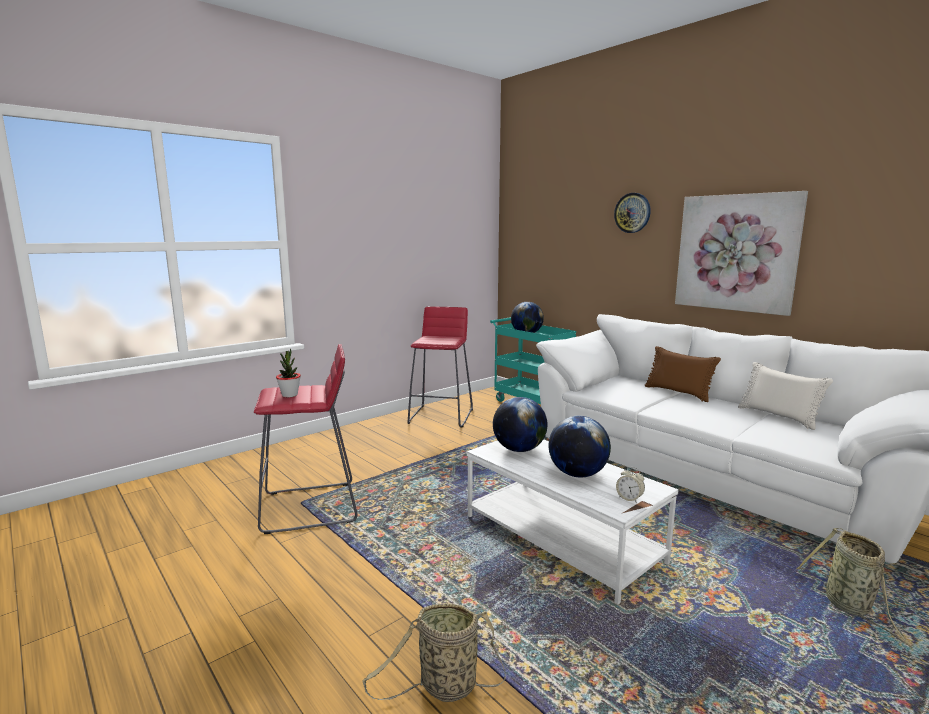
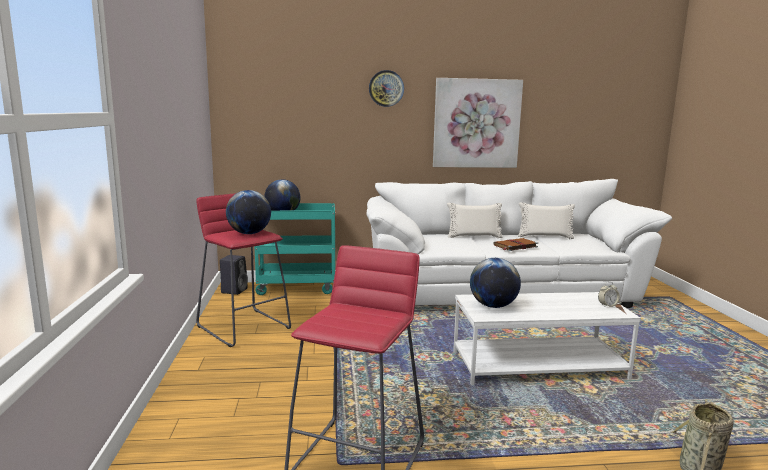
camera: 55 degrees left, 0 degrees up
potted plant [276,349,301,397] -> none
globe [548,416,611,477] -> globe moved to [226,190,271,234]
brown pillow [645,346,721,402] -> white pillow [447,203,502,239]
basket [796,528,912,647] -> none
none -> black speaker [220,255,248,295]
none -> brown book [493,238,538,251]

